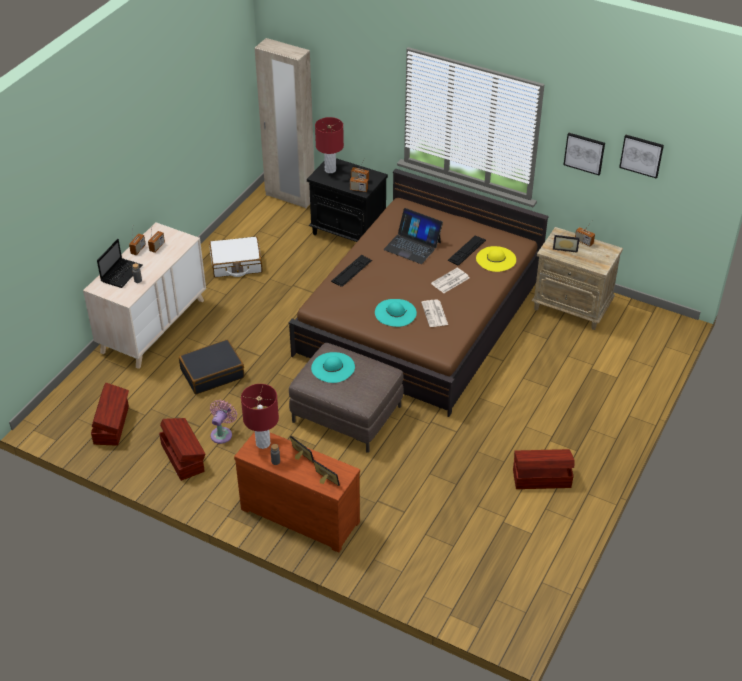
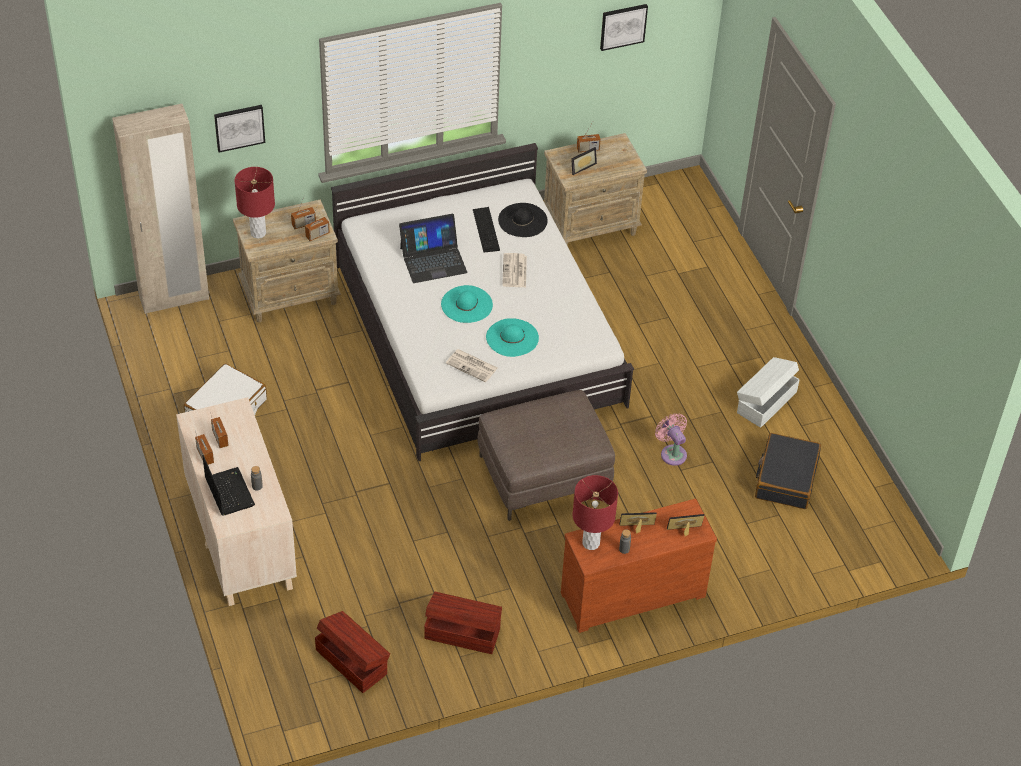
camera: 50 degrees left, 5 degrees up
black suitcase [179,340,244,394] -> black suitcase moved to [755,433,821,509]
pink fan [210,400,237,444] -> pink fan moved to [655,413,687,466]
brown bed [288,169,549,417] -> white bed [331,143,634,461]
black nightstand [307,158,388,242] -> beige nightstand [233,200,341,322]
turquoise hat [311,352,355,383] -> turquoise hat moved to [441,285,493,323]
keyboard [331,255,372,287] -> none
newspaper [421,299,448,327] -> newspaper moved to [446,349,498,382]
yellow hat [476,246,516,272] -> black hat [498,203,548,237]
brown storage box [513,449,575,489] -> white storage box [737,357,800,428]
picture [564,133,605,175] -> picture moved to [214,105,265,153]

